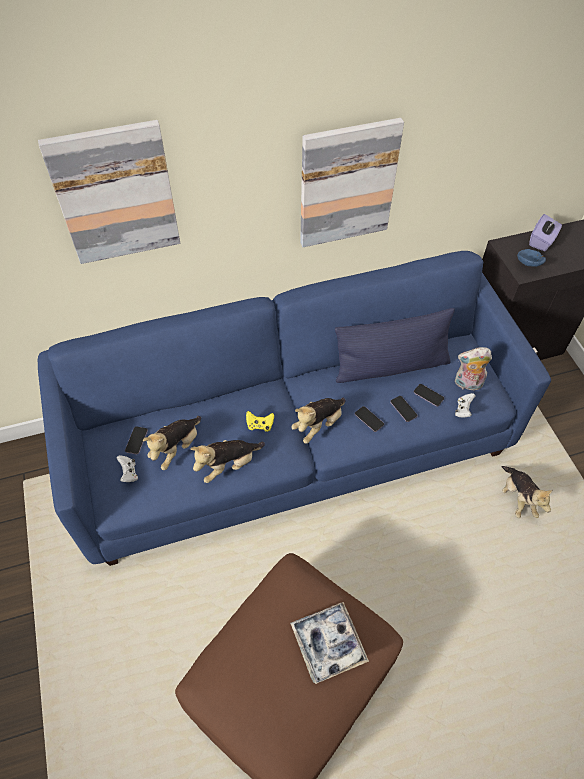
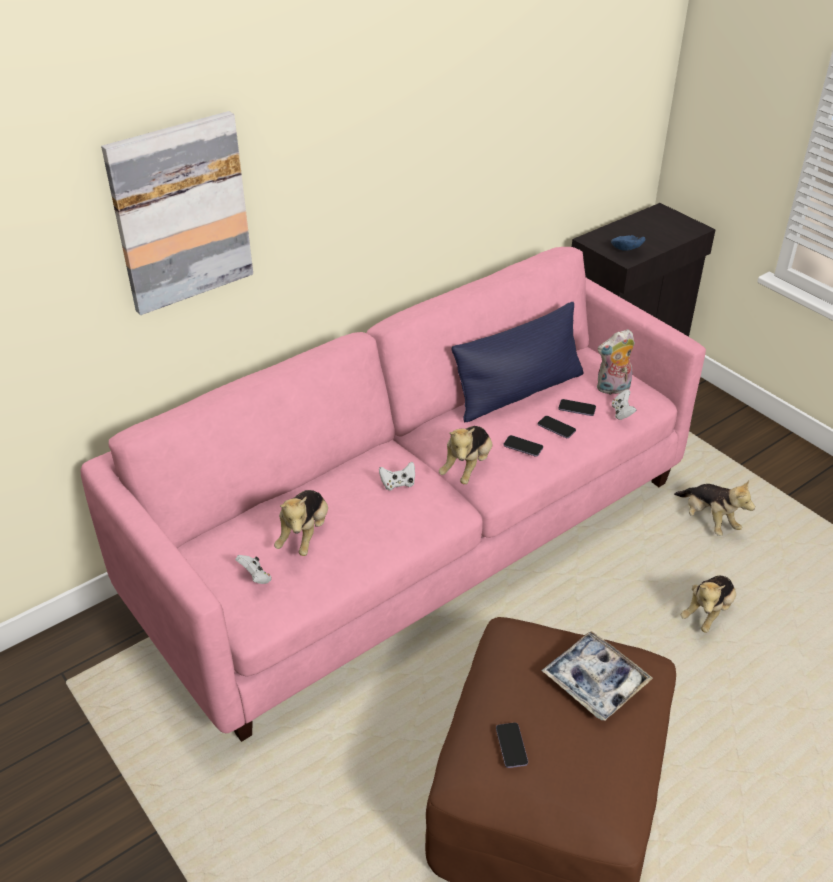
camera: 20 degrees left, 15 degrees down
blue sofa [38,251,551,566] -> pink sofa [81,247,706,742]
phone [125,426,148,455] -> phone moved to [496,723,528,768]
plush toy [191,440,265,483] -> plush toy moved to [681,576,736,633]
yellow game controller [246,411,274,432] -> white game controller [379,462,415,490]
picture [300,118,404,247] -> none
purple tissue box [529,214,562,252] -> none

